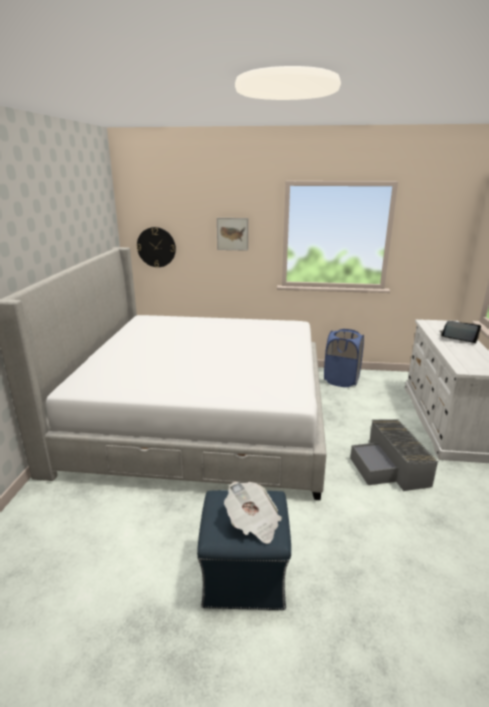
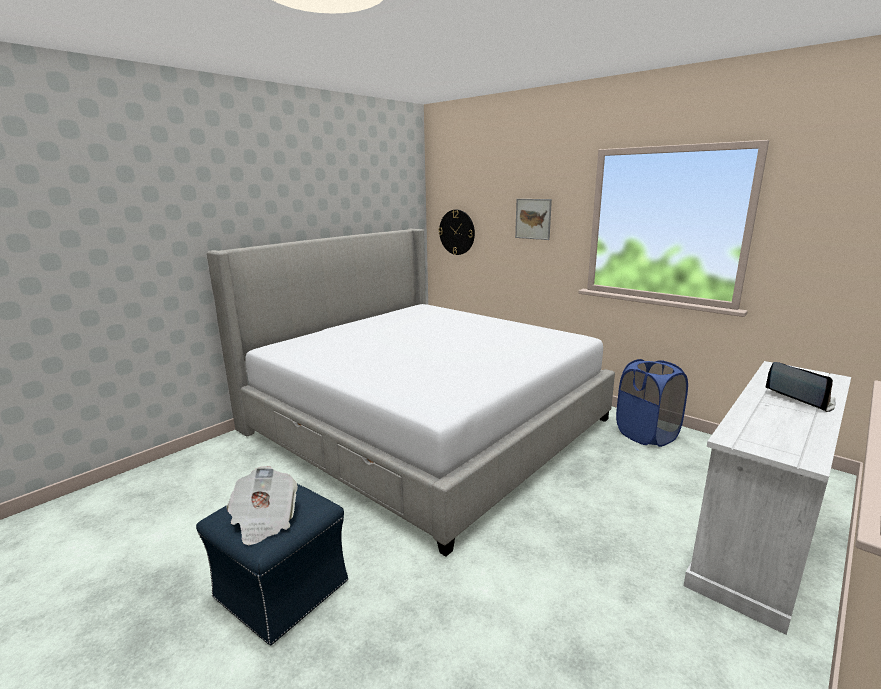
camera: 35 degrees right, 5 degrees down
grey storage box [350,419,439,491] -> none

